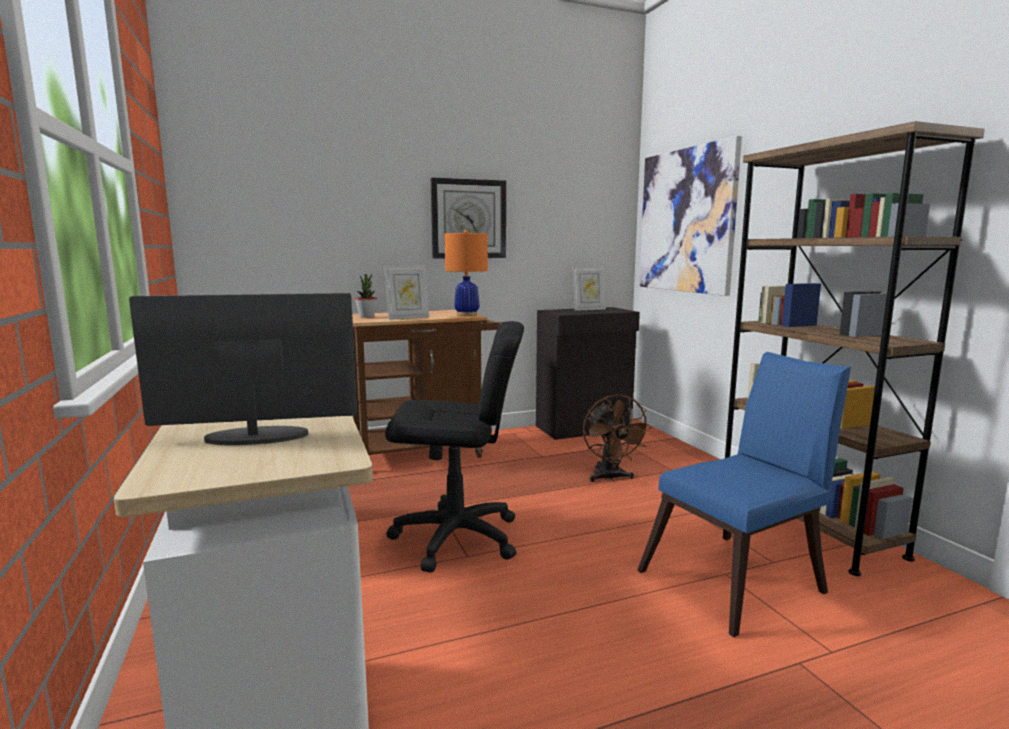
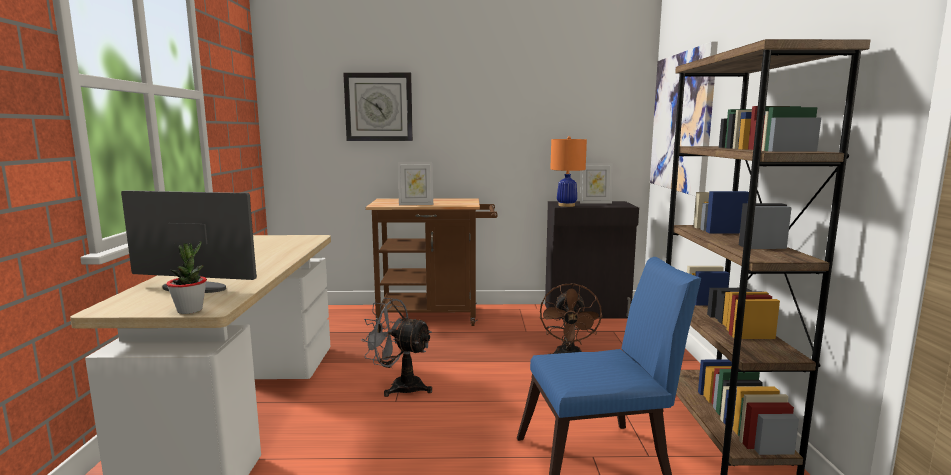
camera: 20 degrees right, 0 degrees up
potted plant [355,274,377,318] -> potted plant moved to [166,241,207,314]
black office chair [385,321,524,572] -> grey fan [361,298,432,397]
wall clock [431,178,506,259] -> wall clock moved to [343,73,413,141]
orange table lamp [444,230,488,317] -> orange table lamp moved to [550,136,587,207]

